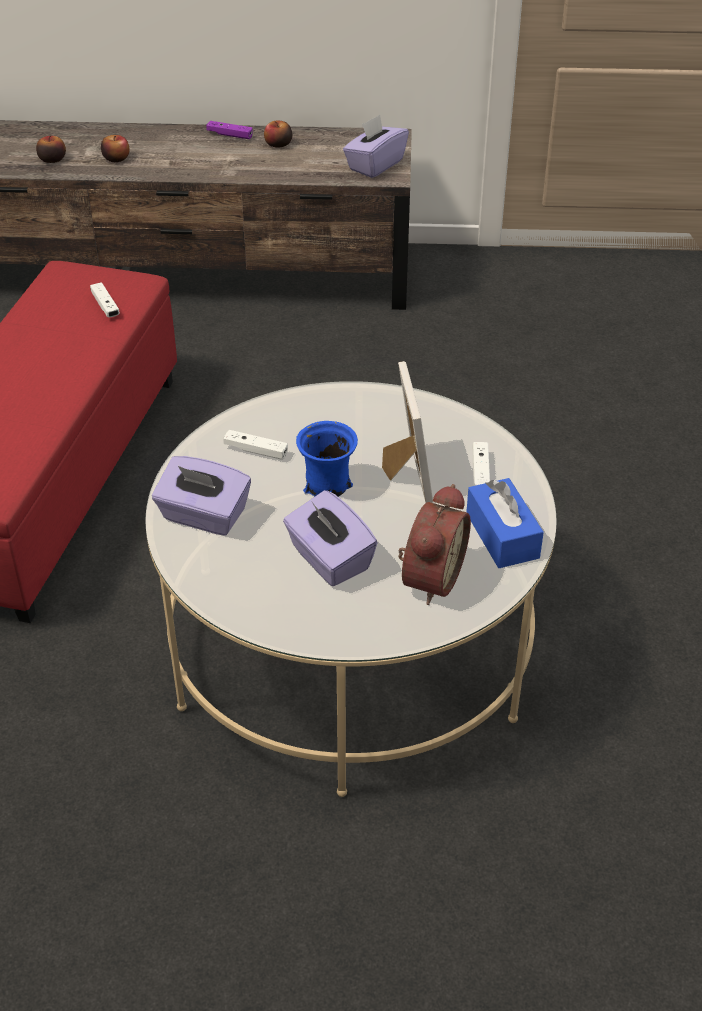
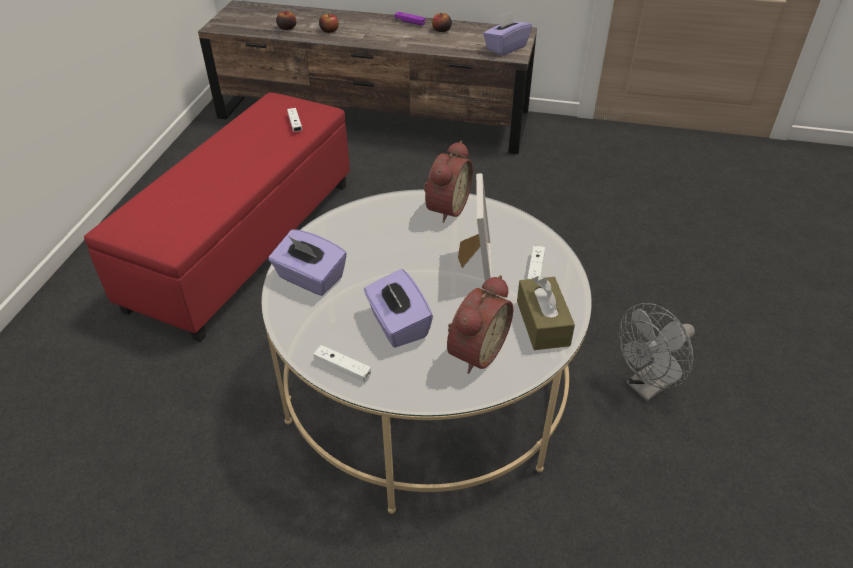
camera: 10 degrees right, 0 degrees up
white game controller [223,430,288,460] -> white game controller moved to [313,345,371,382]
blue mug [296,421,358,497] -> none
blue tissue box [466,478,544,568] -> brown tissue box [517,276,575,350]
none -> alarm clock [424,141,473,223]
none -> grey fan [619,303,695,401]

